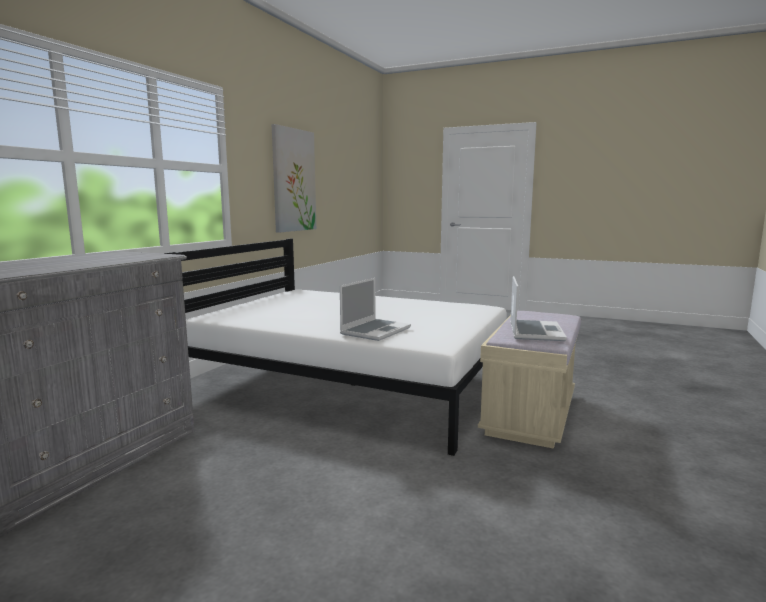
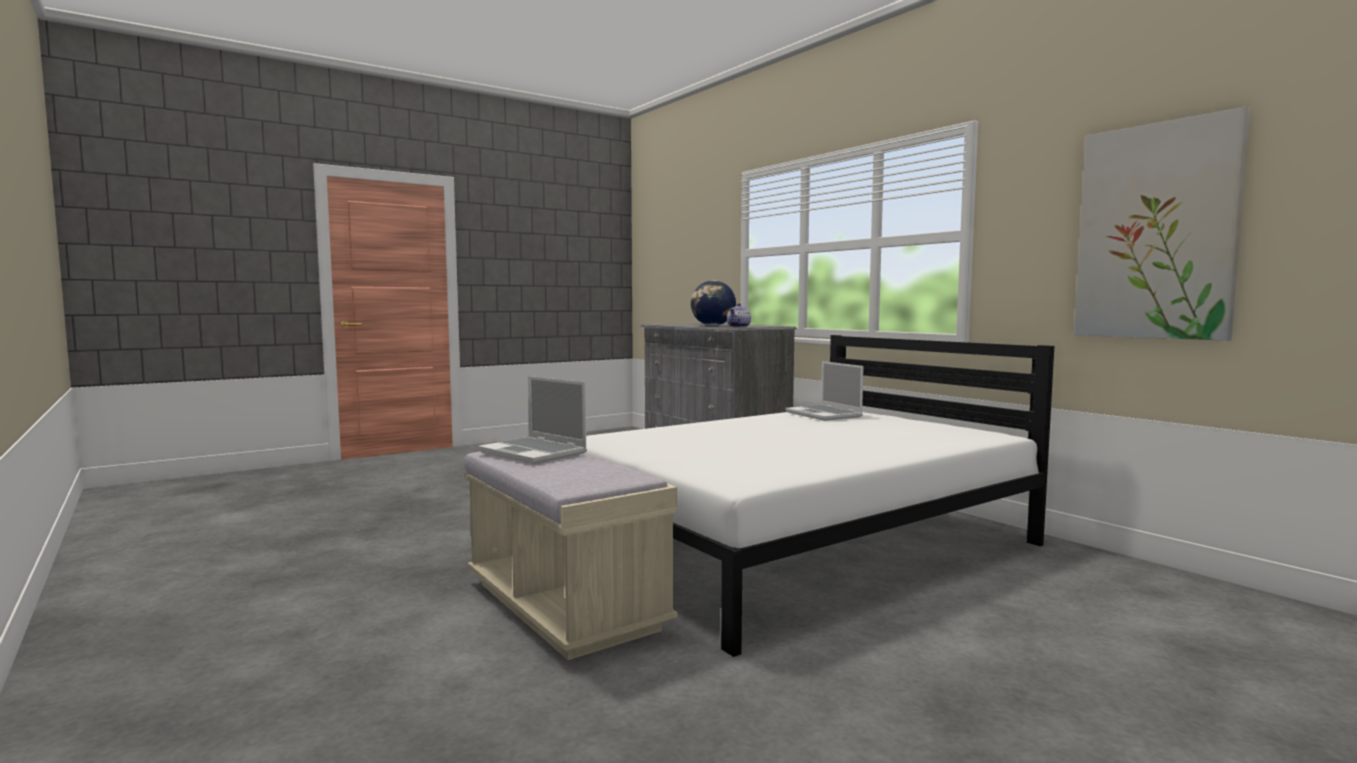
camera: 120 degrees right, 5 degrees down
laptop [340,278,411,341] -> laptop moved to [785,361,864,421]
none -> globe [691,280,736,326]
none -> teapot [727,303,751,327]

